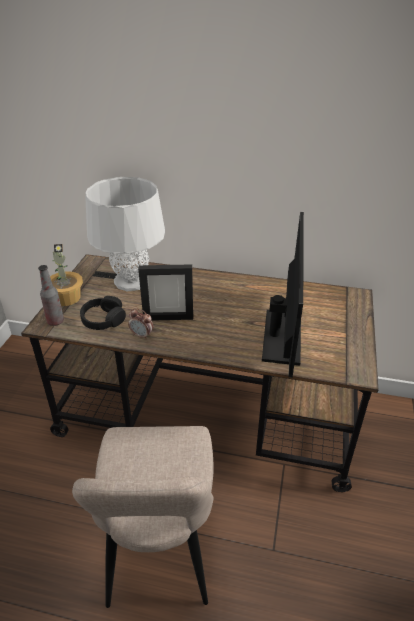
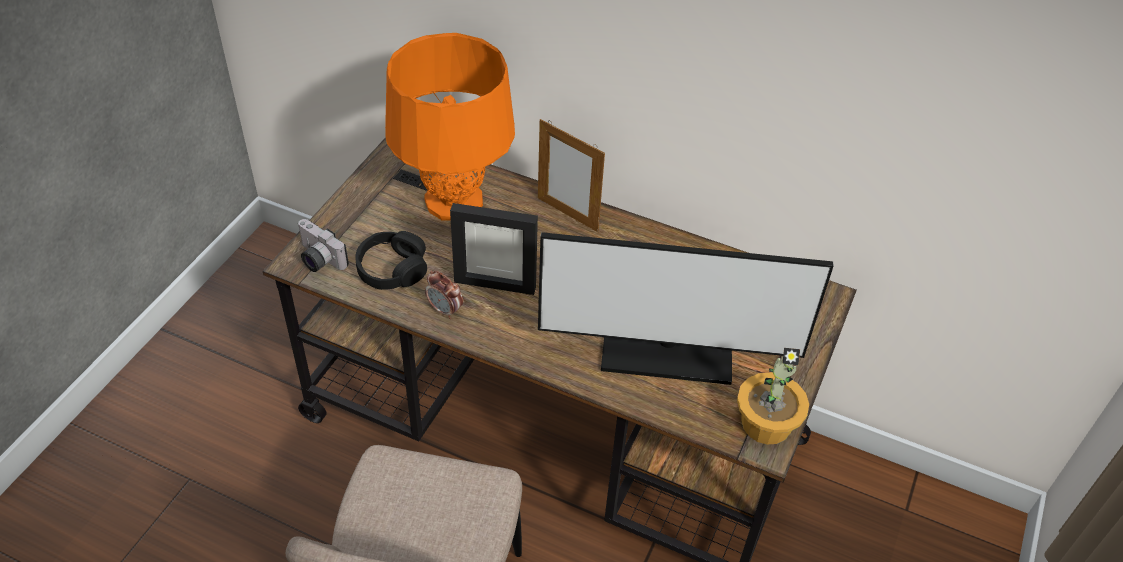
camera: 10 degrees right, 10 degrees up
bottle [38,265,64,326] -> camera [298,219,349,272]
potted plant [50,244,83,306] -> potted plant moved to [737,348,809,444]
grey table lamp [85,177,165,292] -> orange table lamp [385,33,515,221]
monitor [262,212,304,378] -> monitor turned 75 degrees clockwise [538,232,834,385]
none -> picture frame [538,119,605,232]

